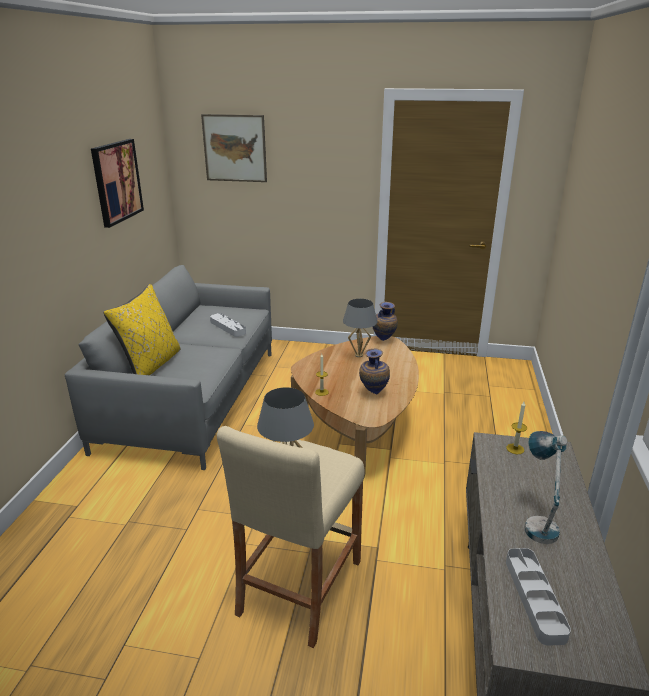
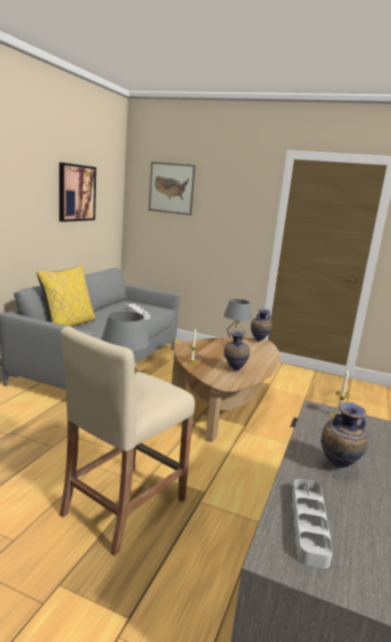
camera: 10 degrees right, 10 degrees down
table lamp [525,431,567,544] -> vase [321,402,368,468]

